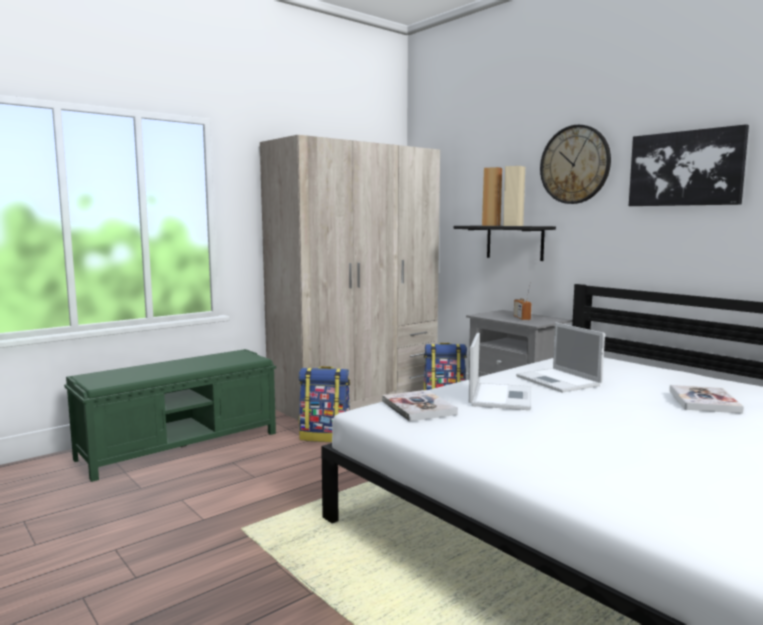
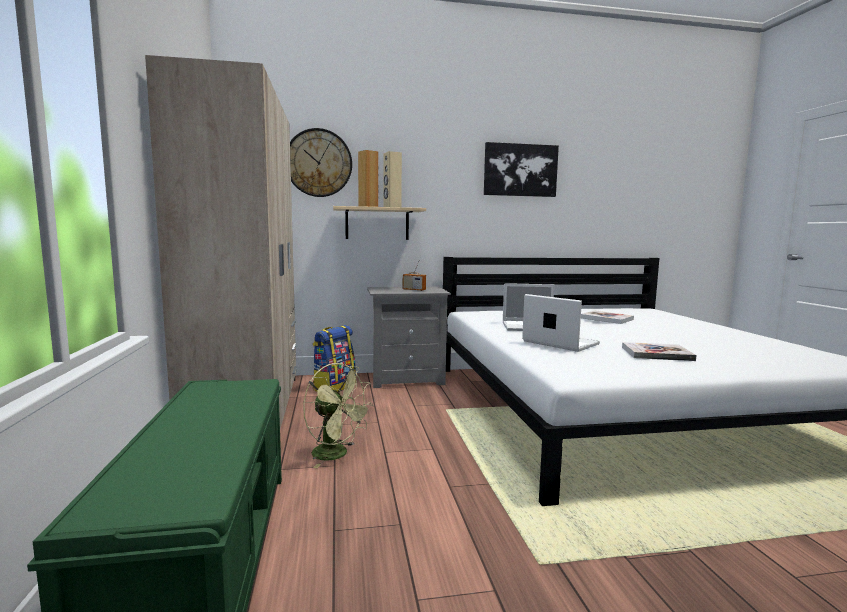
camera: 60 degrees left, 0 degrees up
backpack [298,366,350,442] -> green fan [303,363,374,468]
book [382,390,458,422] -> book moved to [622,342,696,361]
black shelf [454,226,556,261] -> beige shelf [333,206,426,240]
wall clock [540,125,611,204] -> wall clock moved to [290,128,352,197]

